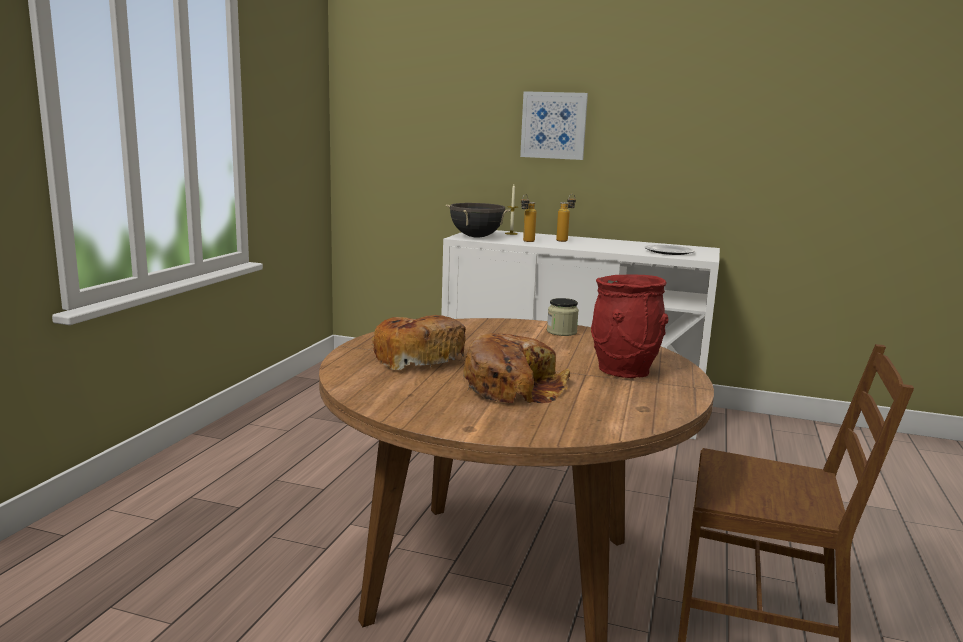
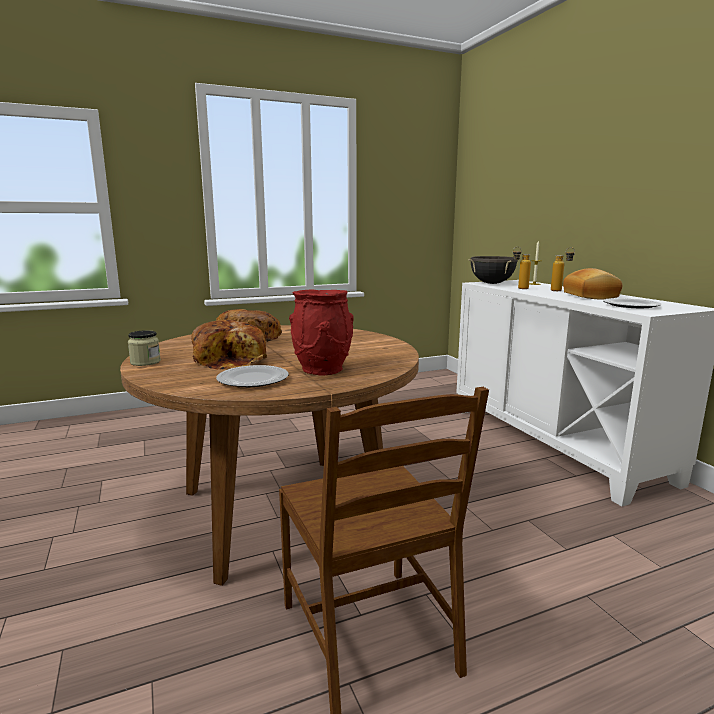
camera: 50 degrees right, 0 degrees up
picture [520,91,588,160] -> none
jar [547,298,579,336] -> jar moved to [128,330,161,366]
none -> plate [216,365,289,387]
none -> bread [563,268,622,300]

